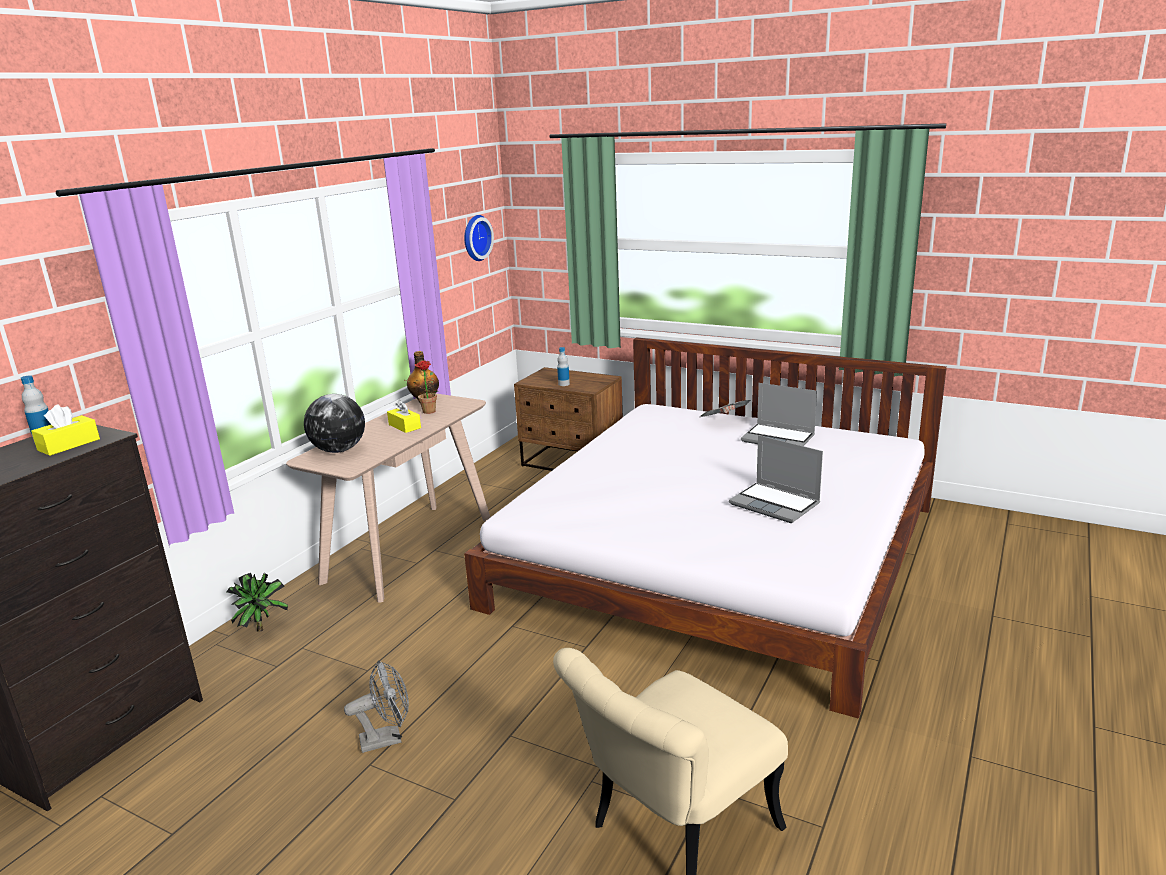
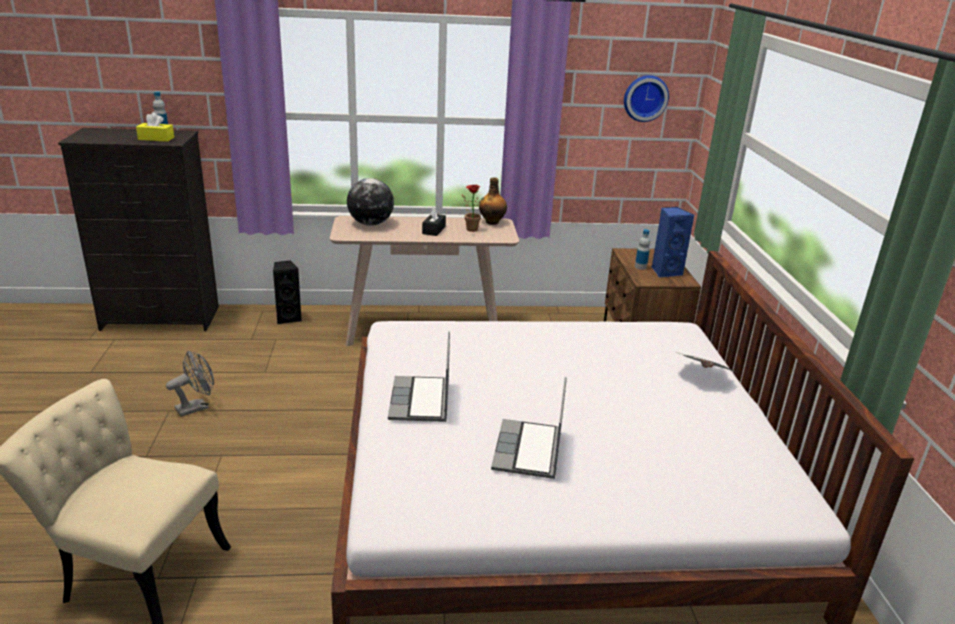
camera: 55 degrees right, 5 degrees up
potted plant [226,573,288,632] -> black speaker [273,261,302,324]
grey fan [344,661,409,753] -> grey fan turned 75 degrees counterclockwise [166,351,214,416]
yellow tissue box [387,400,421,433] -> black tissue box [422,207,446,236]
laptop [741,383,817,446] -> laptop moved to [388,331,450,422]
none -> blue speaker [652,207,694,278]

